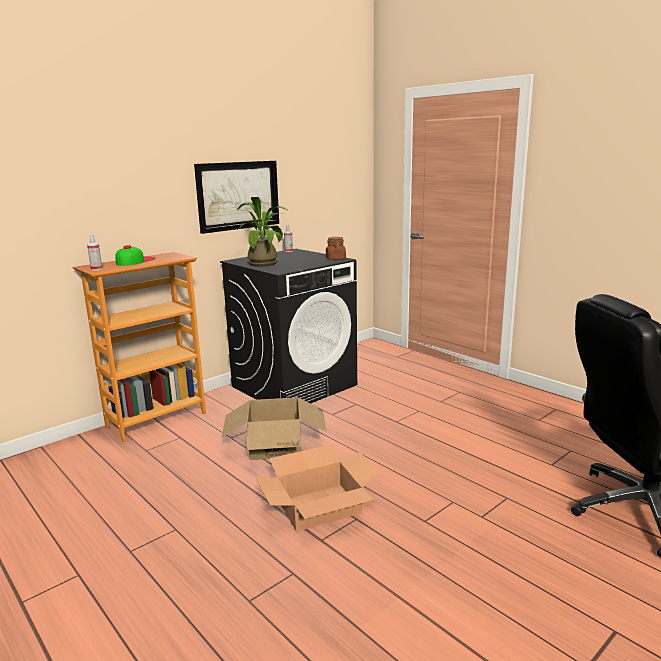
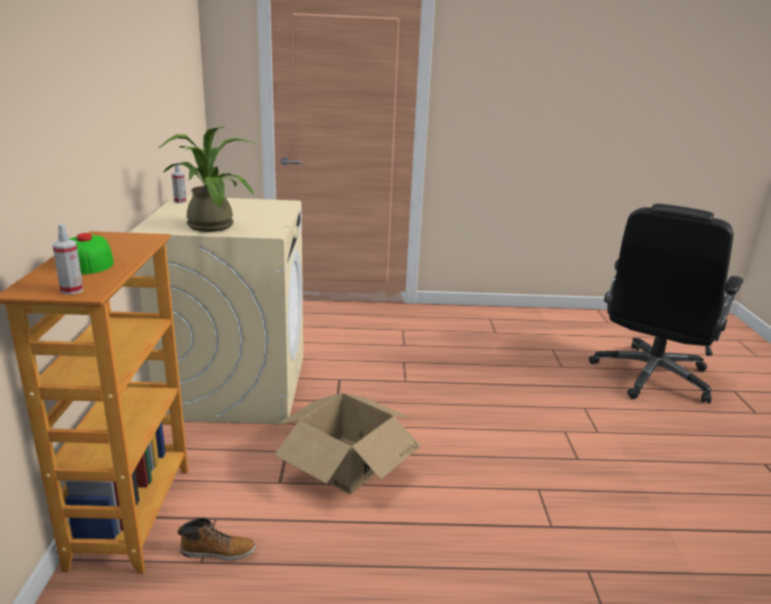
camera: 50 degrees left, 5 degrees up
picture [194,161,279,234] -> none
black washing machine [220,249,357,403] -> beige washing machine [129,196,303,424]
cardboard box [255,444,382,532] -> none
brown jar [326,237,346,260] -> none
none -> boot [177,518,256,560]

